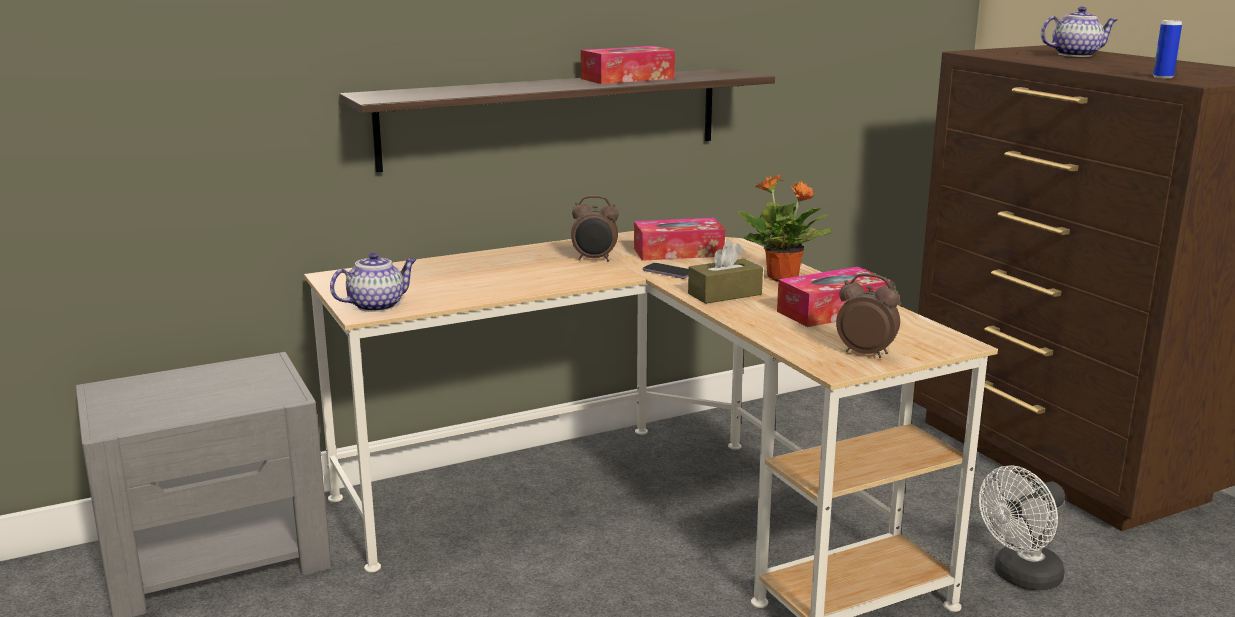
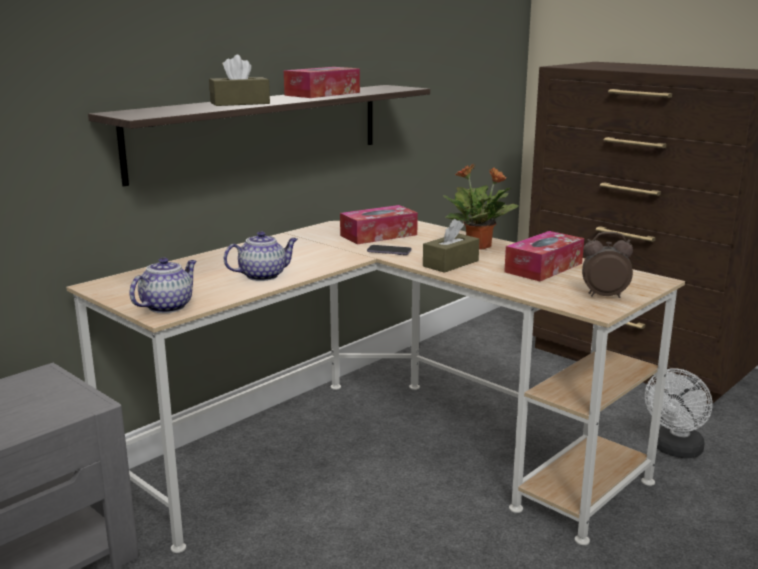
camera: 20 degrees left, 0 degrees up
alarm clock [571,195,619,261] -> none
teapot [1041,7,1117,57] -> teapot moved to [224,231,298,281]
can [1153,20,1182,79] -> none
none -> brown tissue box [209,55,270,106]

